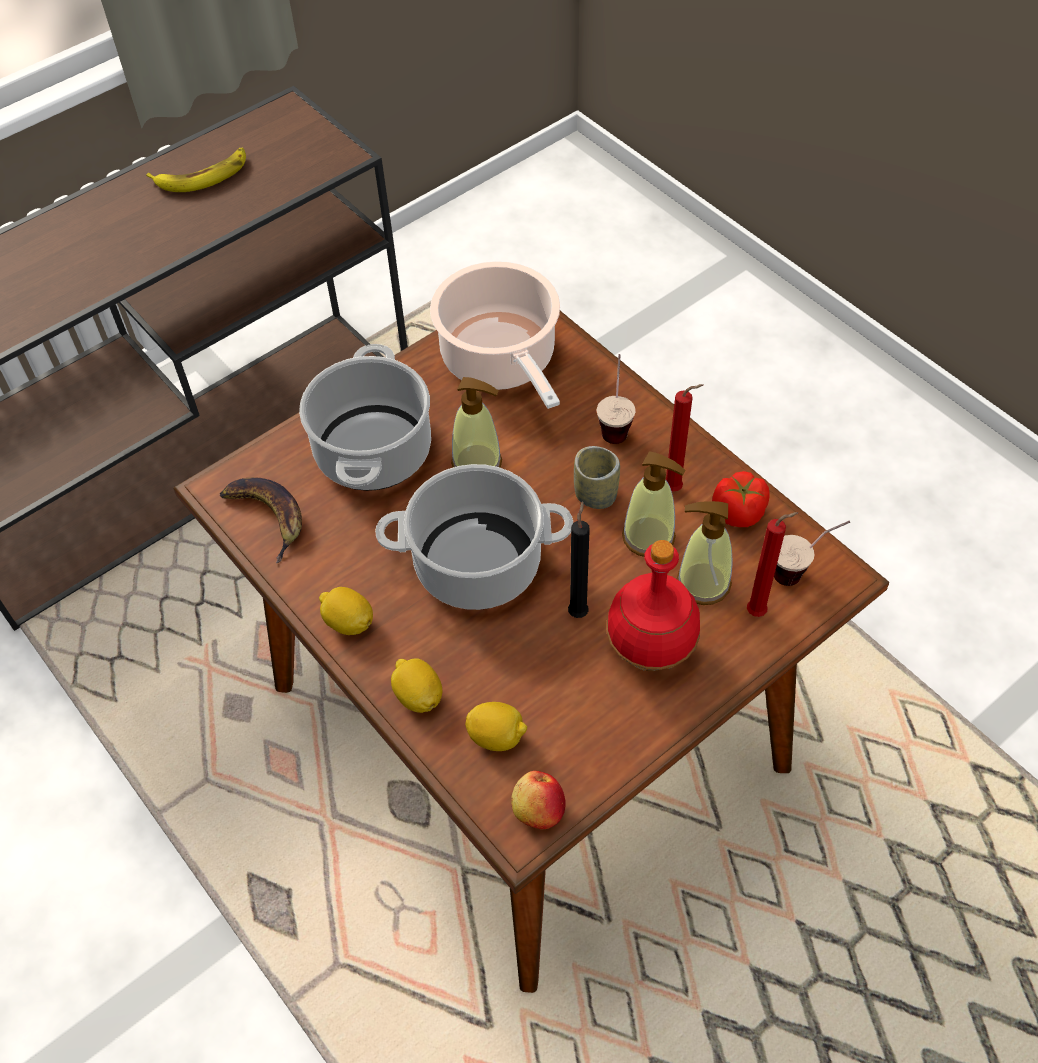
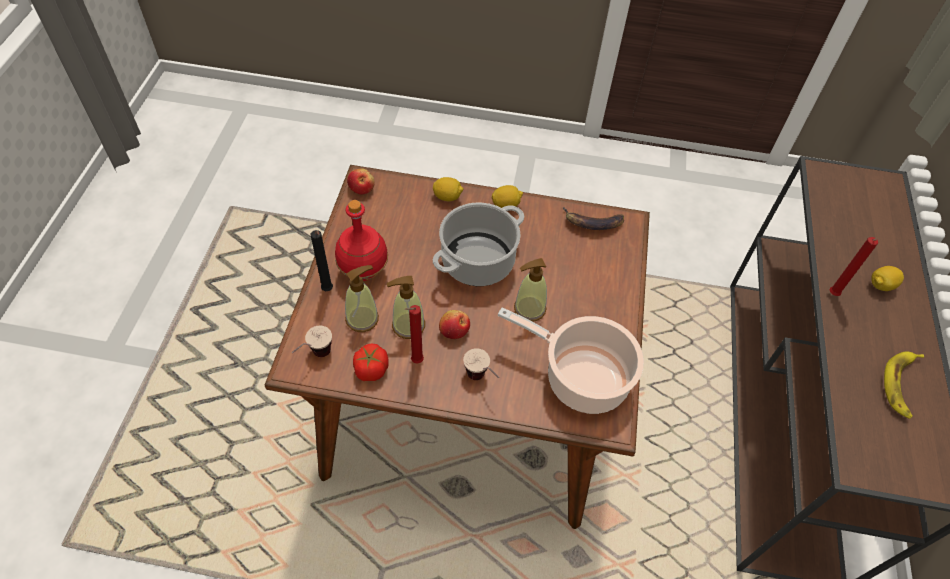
camera: 135 degrees right, 0 degrees up
cooking pot [299,344,431,491] -> none
lemon [465,702,527,751] -> lemon moved to [871,266,904,291]
black candle [568,502,590,618] -> black candle moved to [311,230,333,291]
cup [574,446,620,509] -> apple [439,310,470,339]
red candle [747,512,798,617] -> red candle moved to [830,237,878,296]

